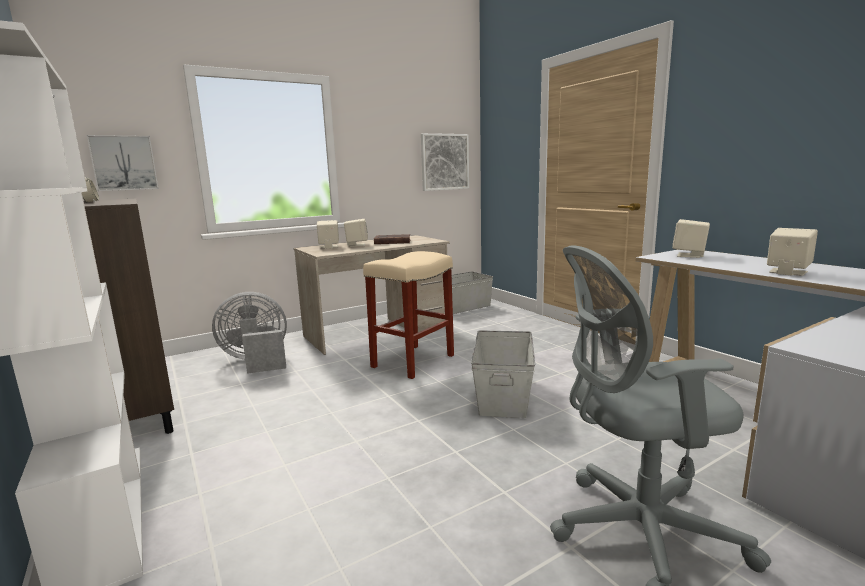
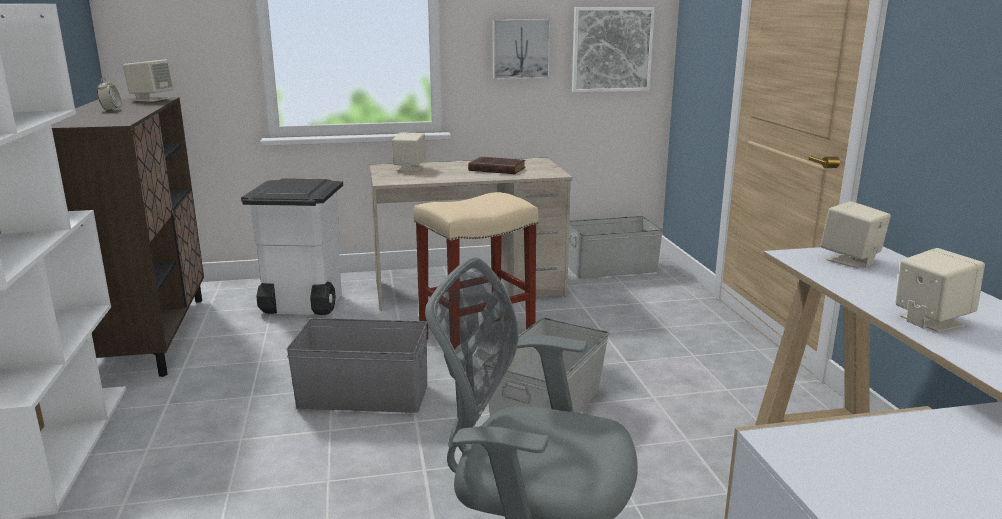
camera: 20 degrees right, 5 degrees up
picture [87,135,159,191] -> picture moved to [492,19,551,80]
grey fan [212,292,287,374] -> white trash can [241,178,343,315]
beige speaker [344,219,368,247] -> beige speaker moved to [123,60,173,102]
none -> grey storage box [286,318,427,413]

